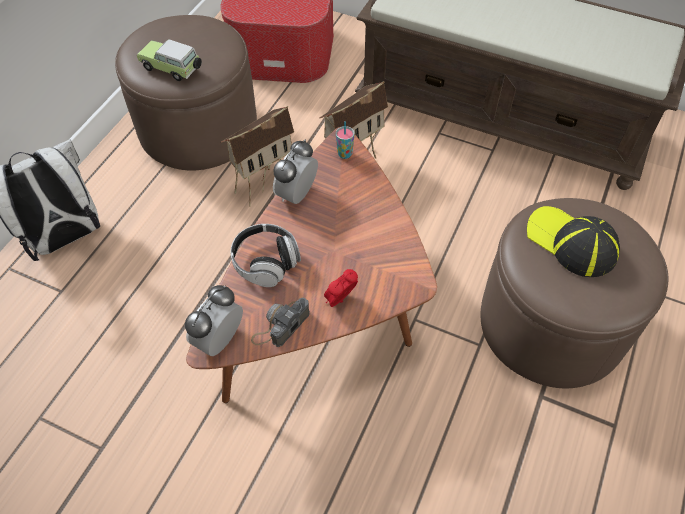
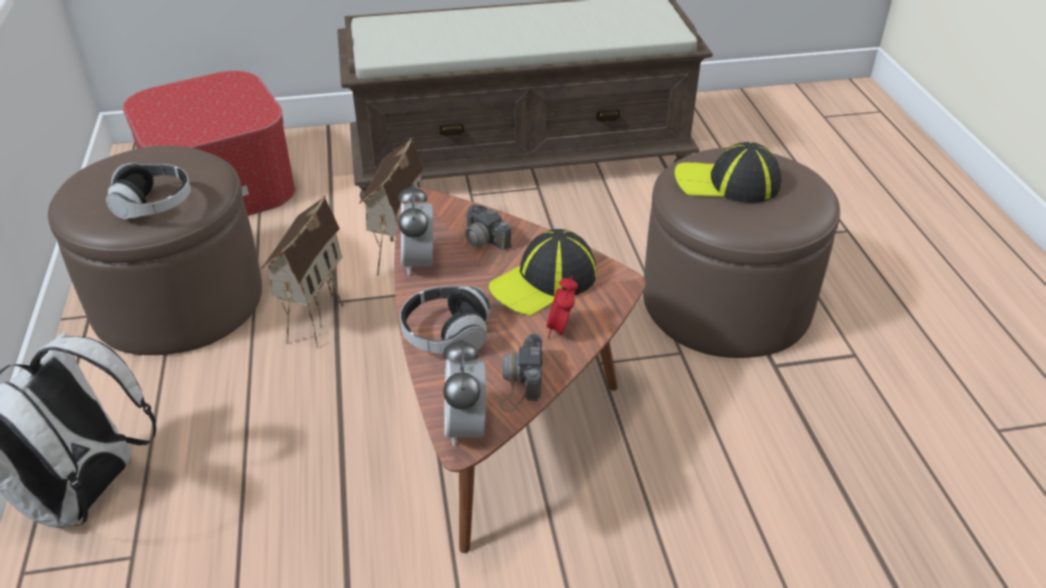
camera: 35 degrees left, 15 degrees down
toy car [137,39,202,81] -> headphones [106,163,191,219]
cup [336,121,354,159] -> none
none -> camera [458,204,512,264]
none -> cap [489,229,596,316]

